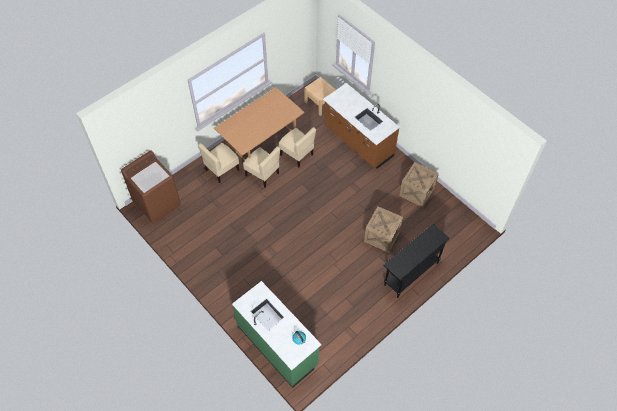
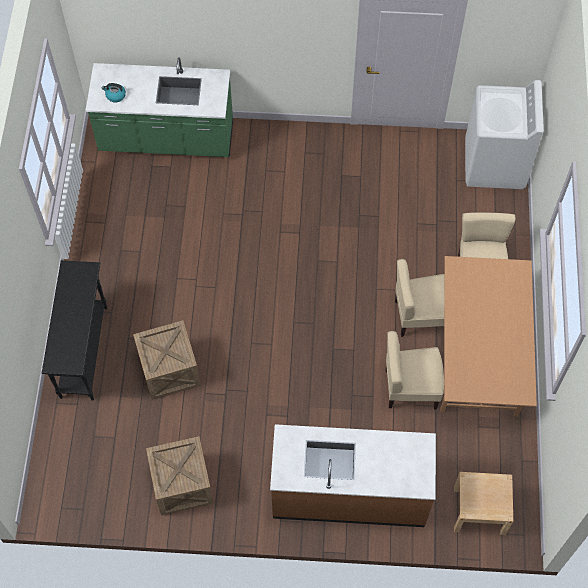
camera: 135 degrees right, 5 degrees up
brown washing machine [121,150,181,224] -> white washing machine [465,80,544,189]

